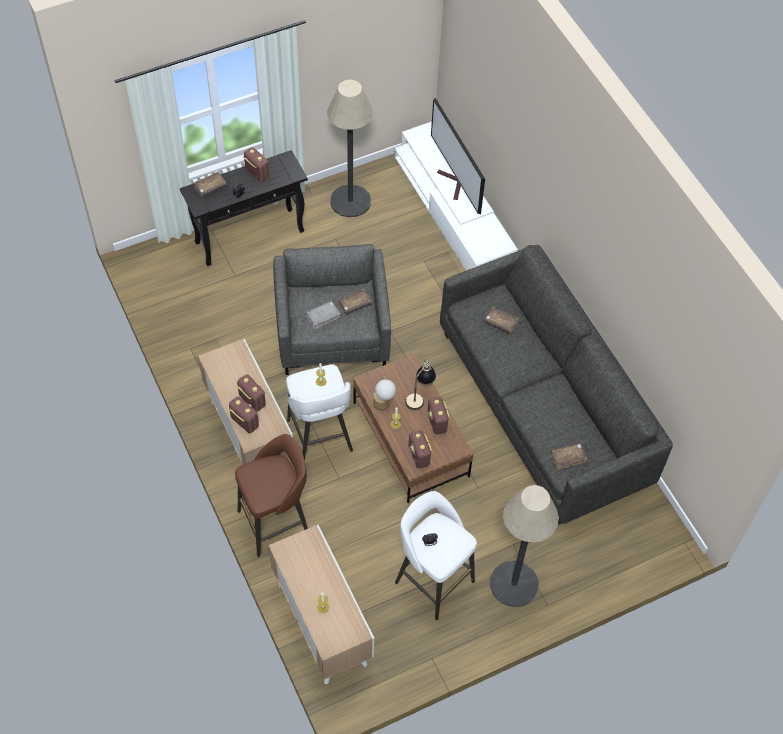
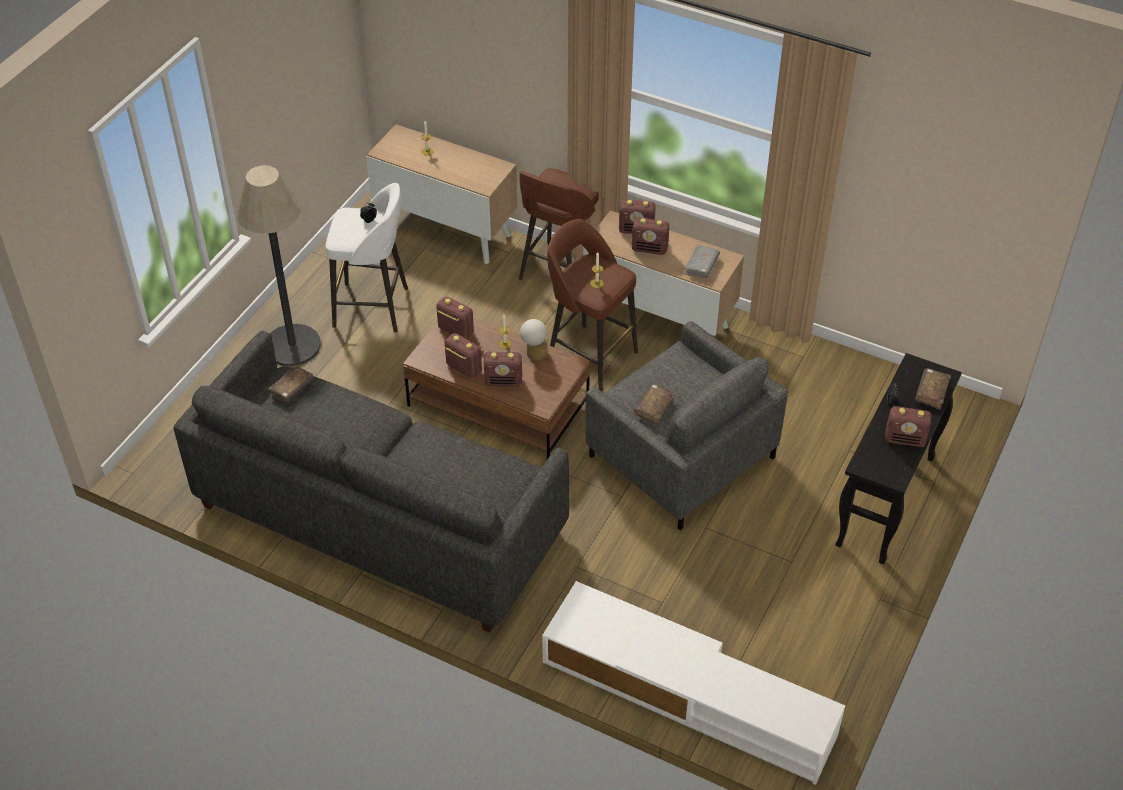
camera: 145 degrees right, 10 degrees down
white stool [286,365,353,460] -> brown stool [547,219,638,391]
grey book [306,301,341,330] -> grey book moved to [684,244,720,278]
floor lamp [327,80,373,217] -> none
table lamp [405,359,436,410] -> radio [484,352,522,387]
television [431,98,485,214] -> none
brown book [484,307,519,334] -> none

